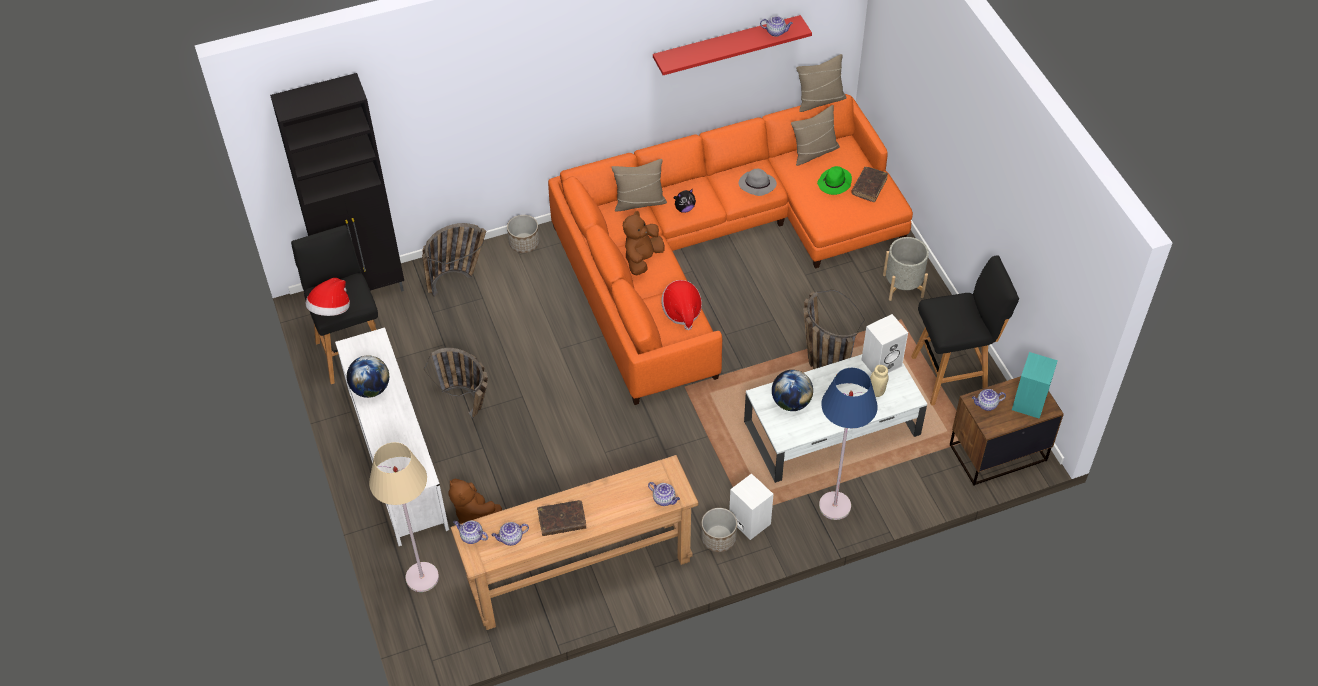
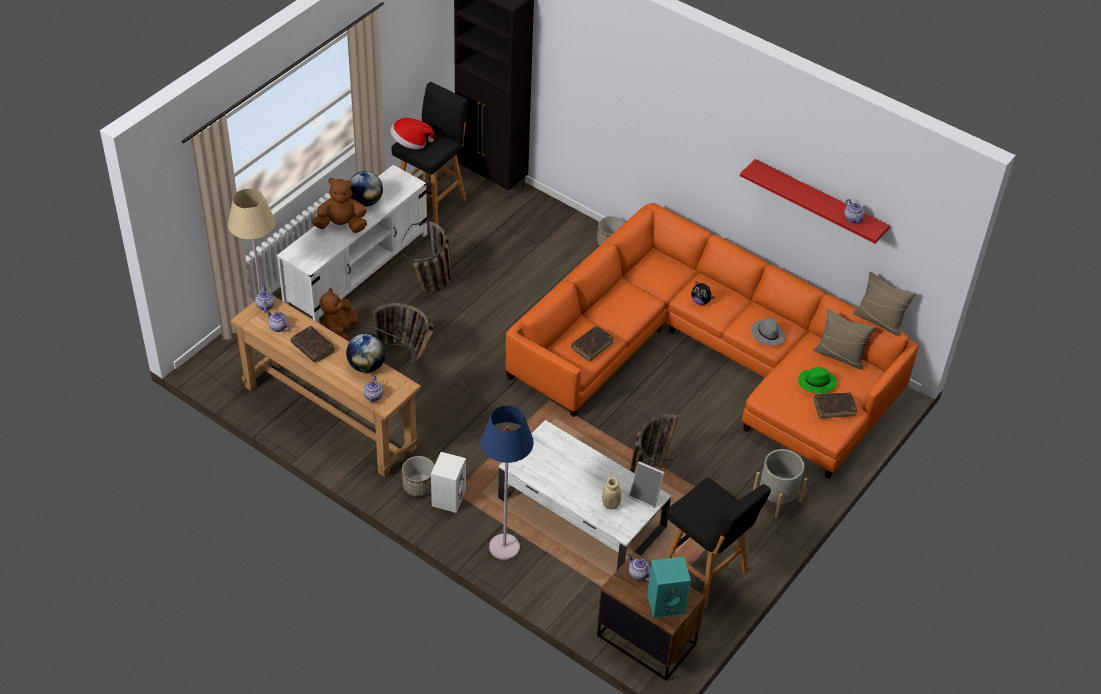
camera: 55 degrees right, 5 degrees down
basket [422,223,486,297] -> basket moved to [372,303,434,366]
beige pillow [611,159,667,211] -> none
brown plush toy [623,211,665,275] -> brown plush toy moved to [312,178,367,233]
hat [661,280,702,330] -> brown book [571,326,614,361]
globe [772,370,813,411] -> globe moved to [346,333,386,373]
white speaker [861,314,908,373] -> picture frame [629,461,665,508]

